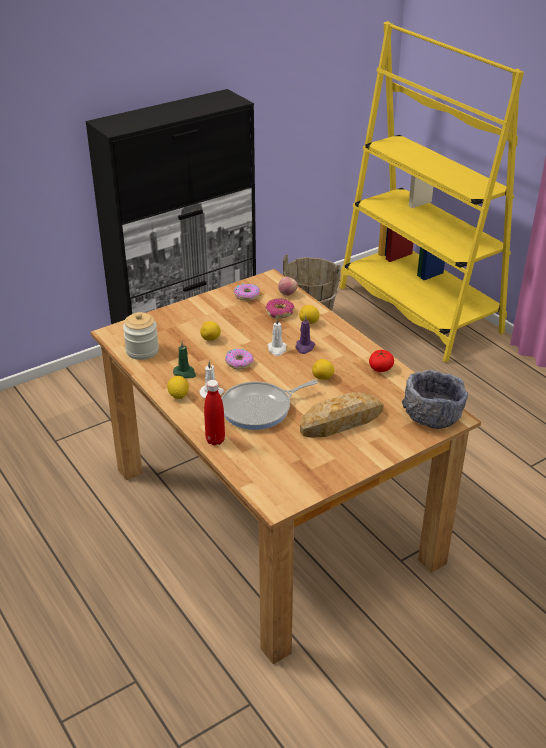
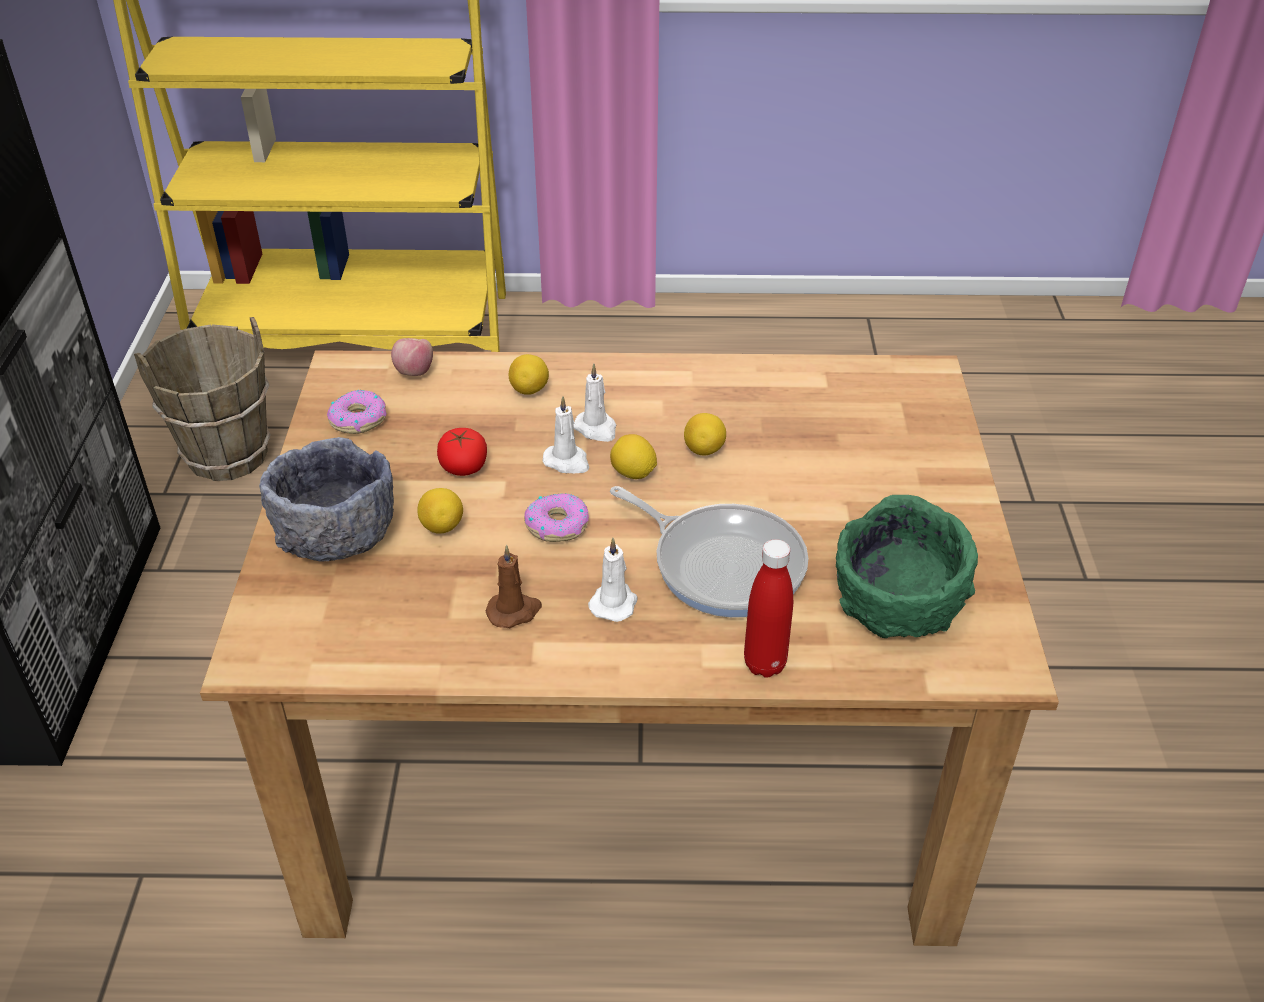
camera: 55 degrees left, 5 degrees up
jar [123,312,159,360] -> none
lemon [167,376,189,399] -> lemon moved to [610,434,657,479]
green candle [173,341,196,378] -> brown candle [486,545,542,628]
frying pan [221,380,318,430] -> frying pan turned 60 degrees counterclockwise [610,486,808,618]
donut [265,298,294,319] -> none
purple candle [295,315,315,354] -> white candle [573,364,616,442]
bread [300,392,384,438] -> none
tomato [369,350,394,372] -> tomato moved to [437,428,487,476]
grey bowl [402,370,468,429] -> grey bowl moved to [259,437,394,561]
none -> green bowl [836,495,978,638]

